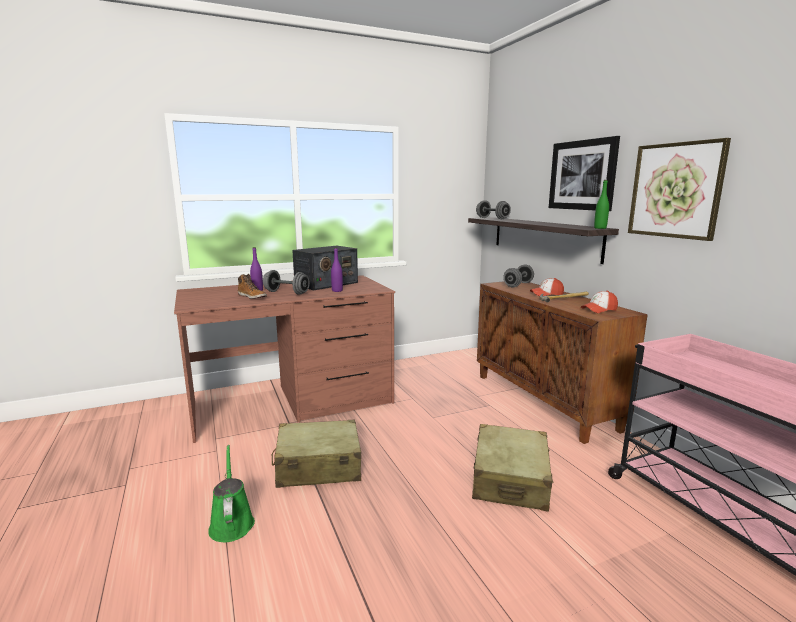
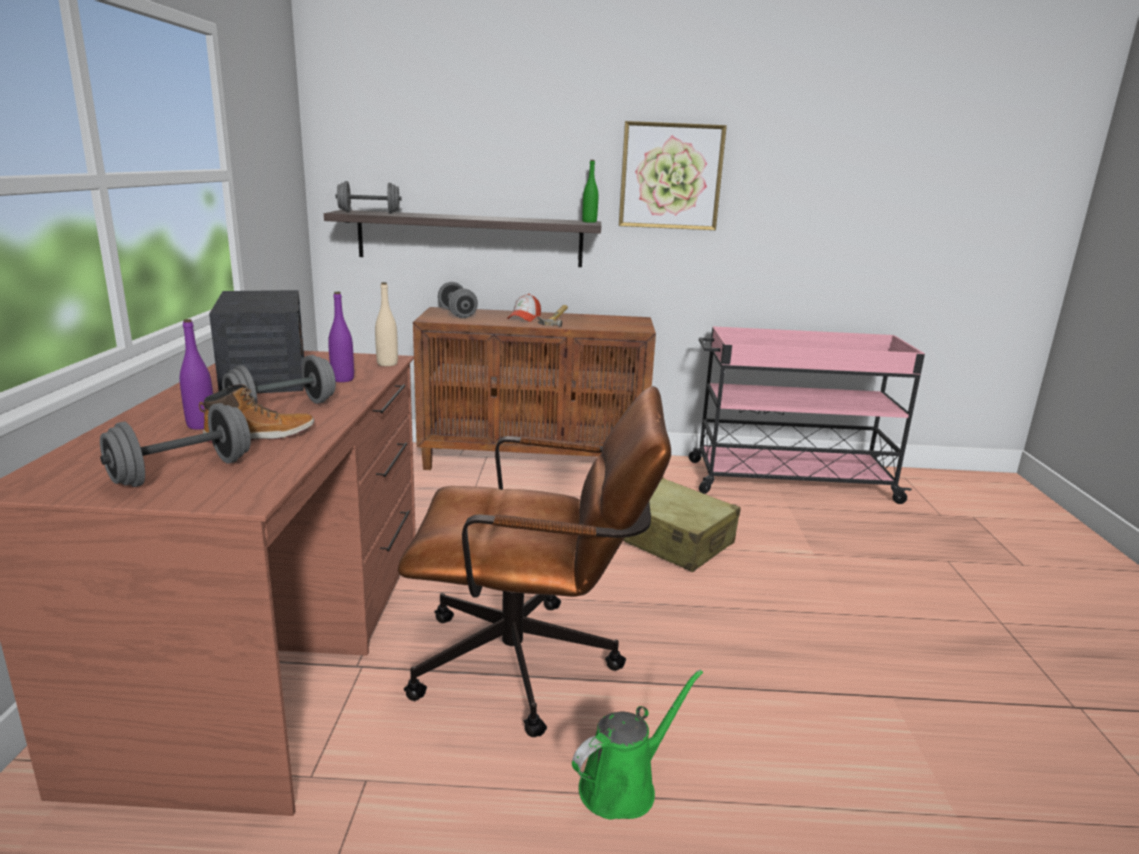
camera: 65 degrees left, 5 degrees up
green watering can [208,445,255,542] -> green watering can turned 135 degrees clockwise [572,670,703,820]
beige suitcase [272,420,361,488] -> brown office chair [398,386,671,737]
picture [549,136,620,211] -> none
cap [581,291,618,313] -> none
none -> grey dumbbell [100,403,251,487]
none -> beige bottle [375,282,398,366]

